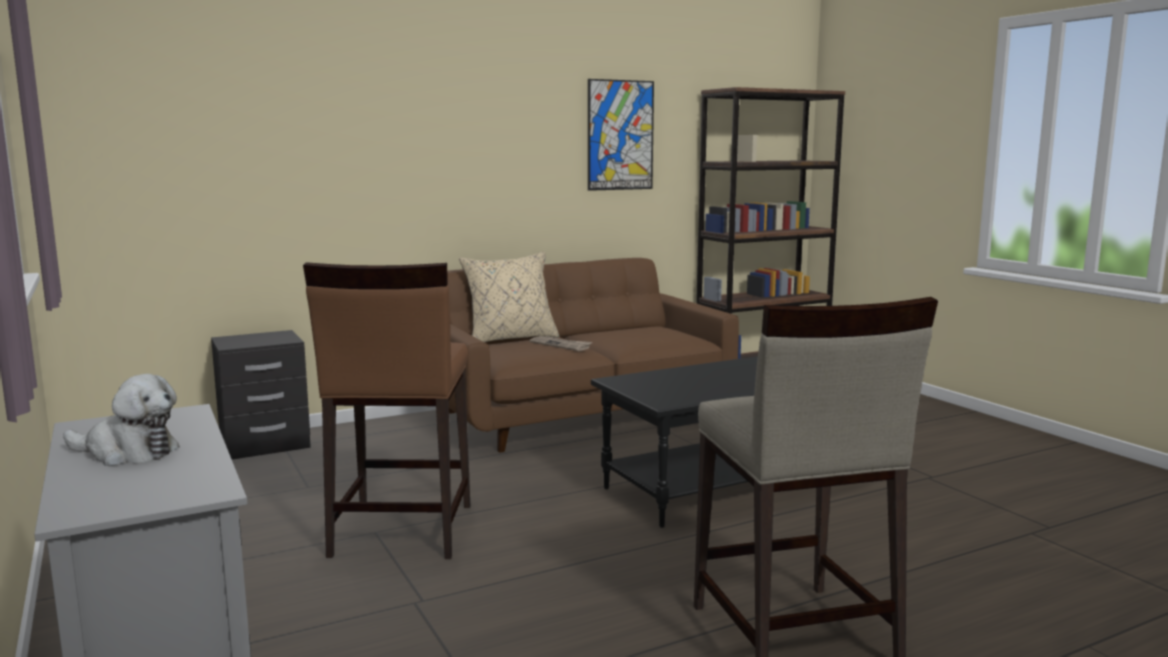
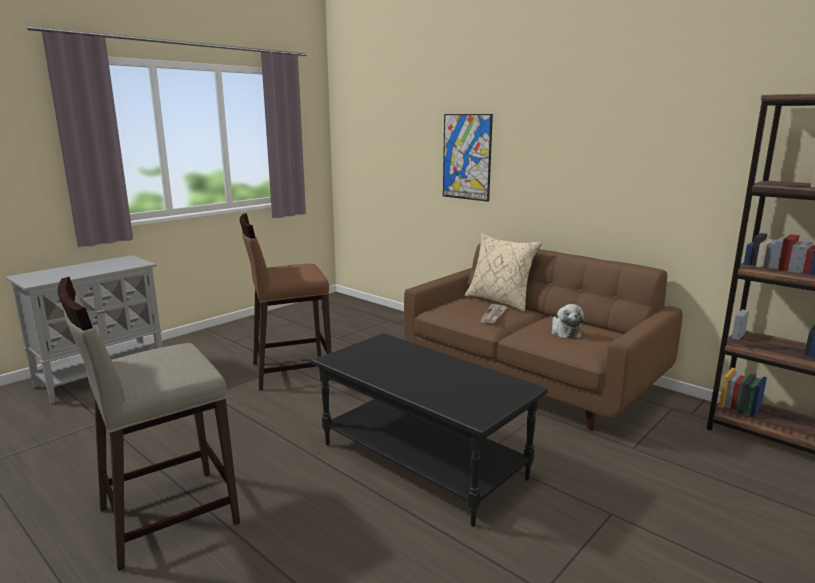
camera: 70 degrees right, 5 degrees up
plush toy [63,374,180,466] -> plush toy moved to [551,304,585,339]
black nightstand [211,330,311,460] -> none
picture [588,79,654,191] -> picture moved to [443,114,493,202]

